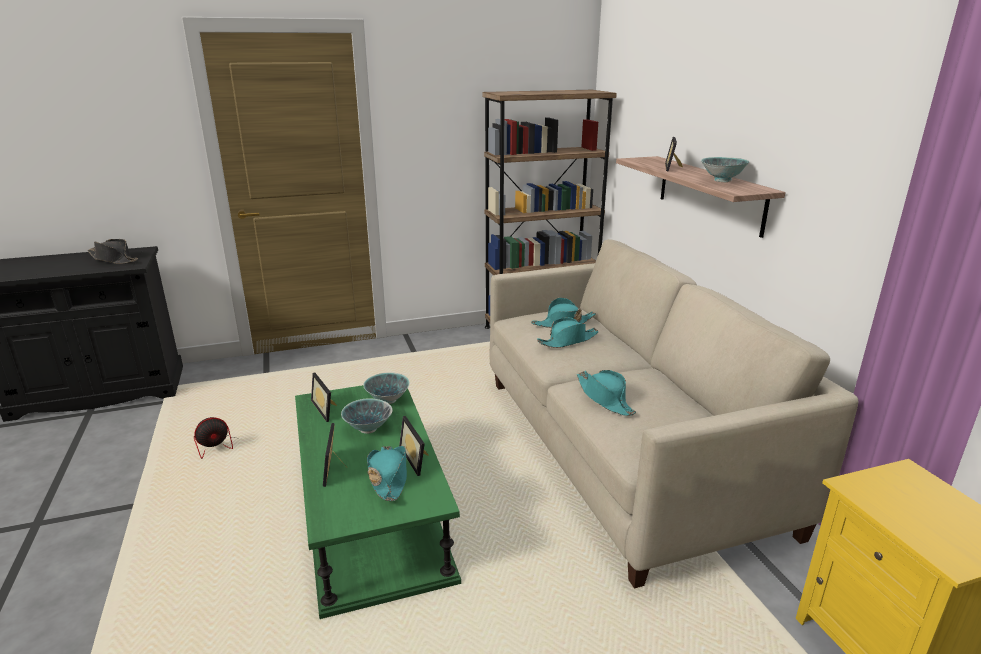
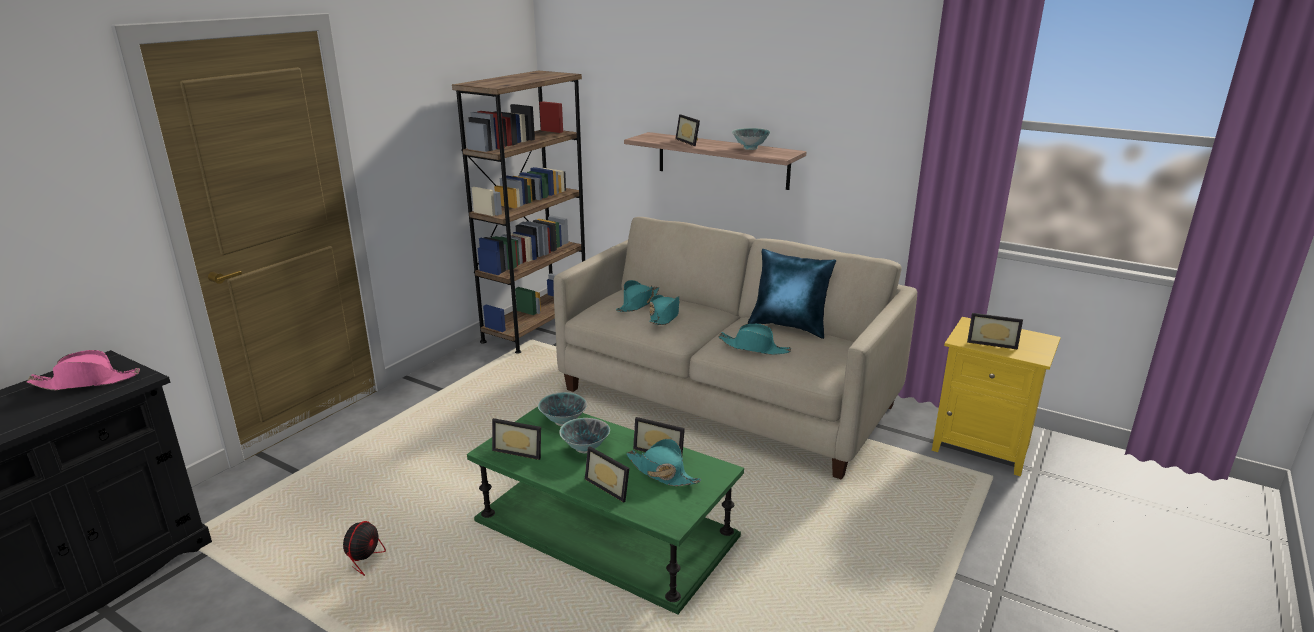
camera: 40 degrees left, 0 degrees up
black hat [87,239,138,264] -> pink hat [26,350,140,390]
none -> blue pillow [748,249,836,339]
none -> picture frame [967,313,1023,350]

